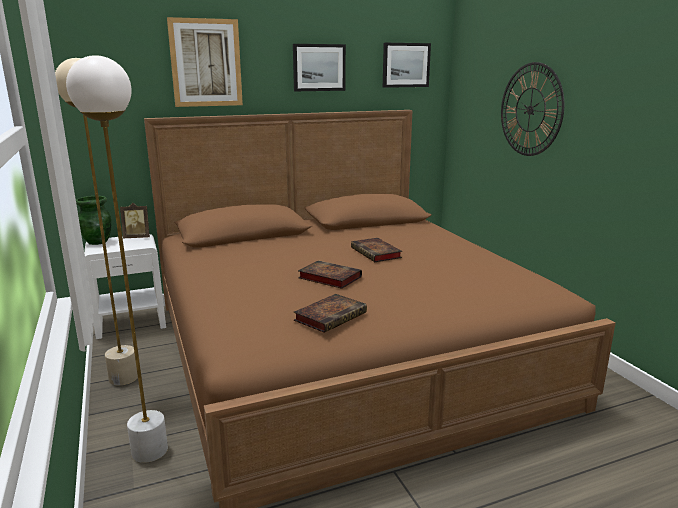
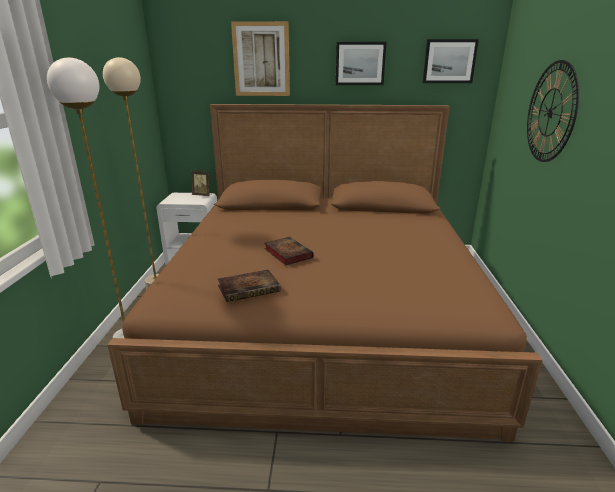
camera: 25 degrees right, 5 degrees up
green vase [76,196,111,245] -> none
book [351,238,402,262] -> none

